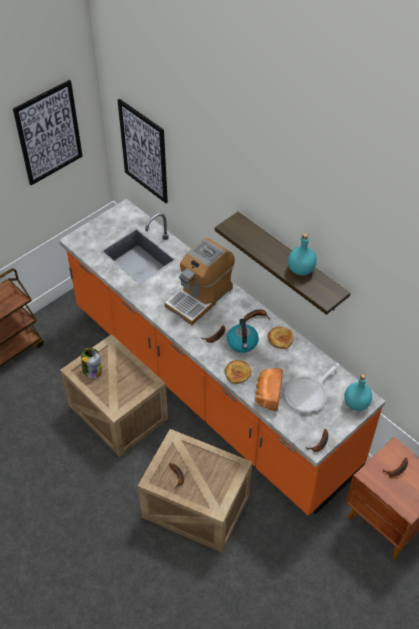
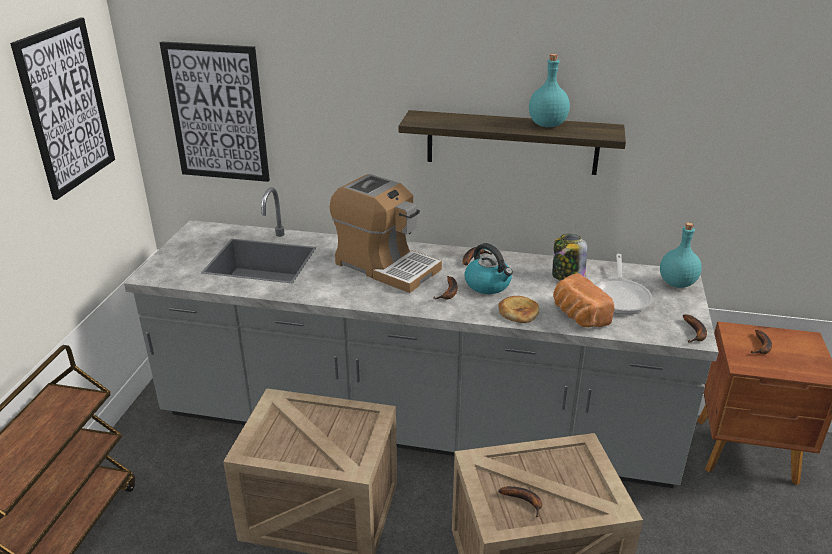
camera: 35 degrees left, 20 degrees down
orange counter [59,199,386,516] -> grey counter [124,187,719,488]
jar [81,348,102,379] -> jar moved to [552,234,587,281]
coffee machine [164,237,235,325] -> coffee machine turned 60 degrees counterclockwise [330,174,442,293]
bread [267,326,294,349] -> none

